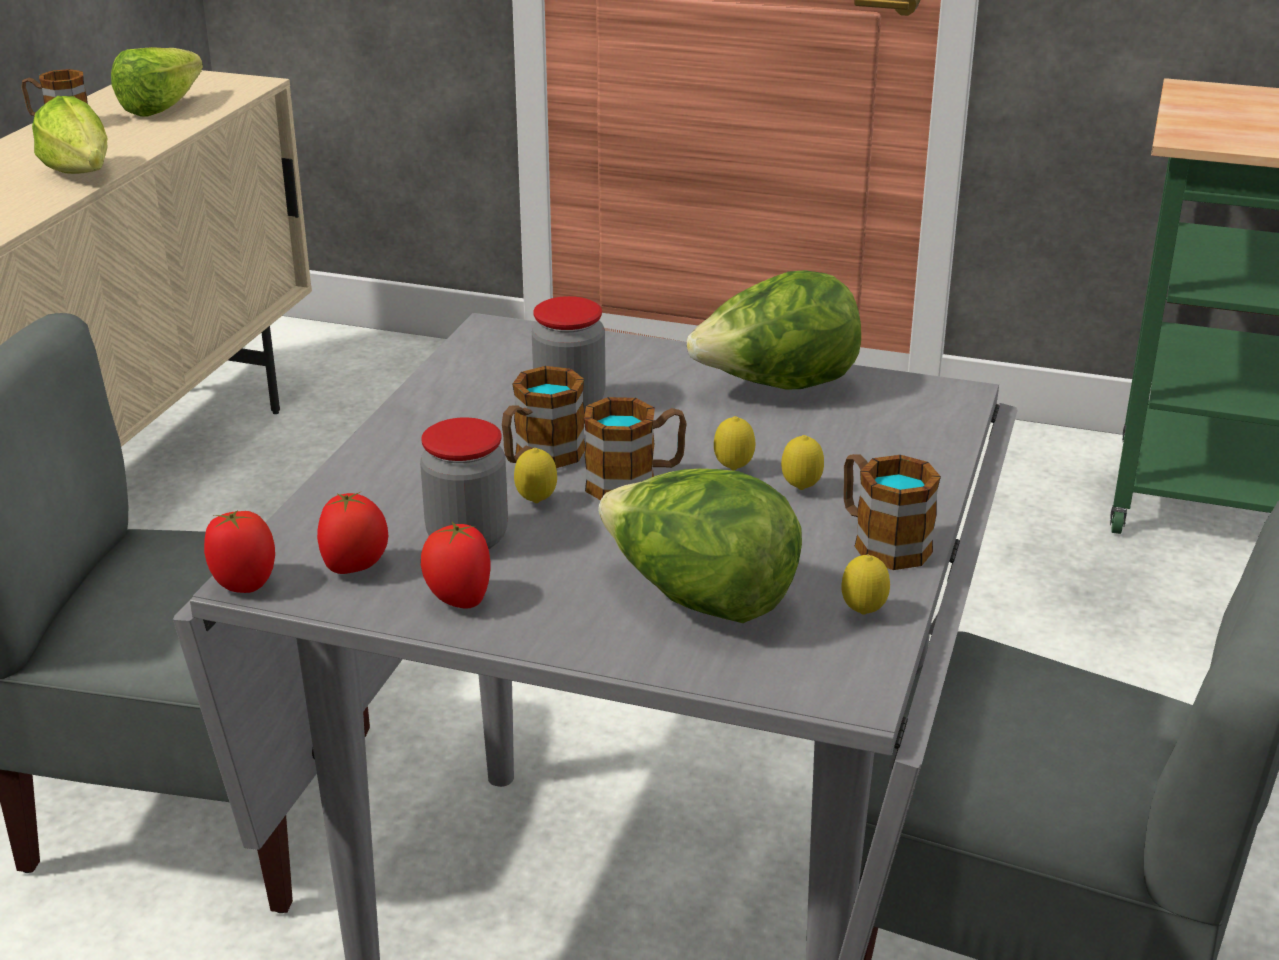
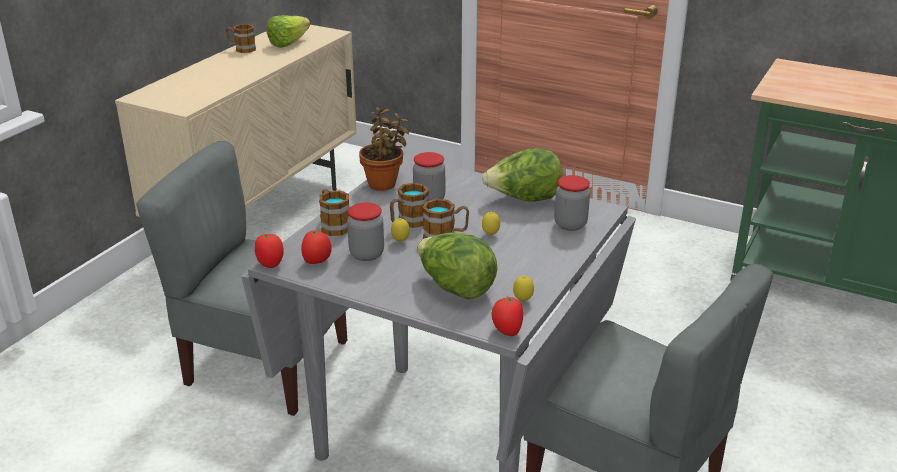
camera: 10 degrees right, 0 degrees up
lettuce [32,96,108,174] -> none
tomato [421,522,491,609] -> tomato moved to [492,296,523,336]
lemon [781,435,824,490] -> none
mug [843,454,941,570] -> mug moved to [319,189,350,236]
none -> potted plant [359,107,409,191]
none -> jar [554,175,590,231]

